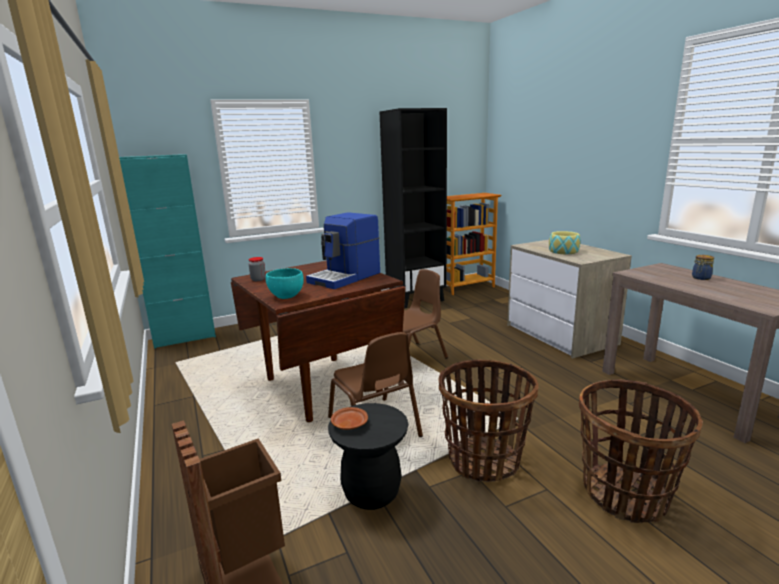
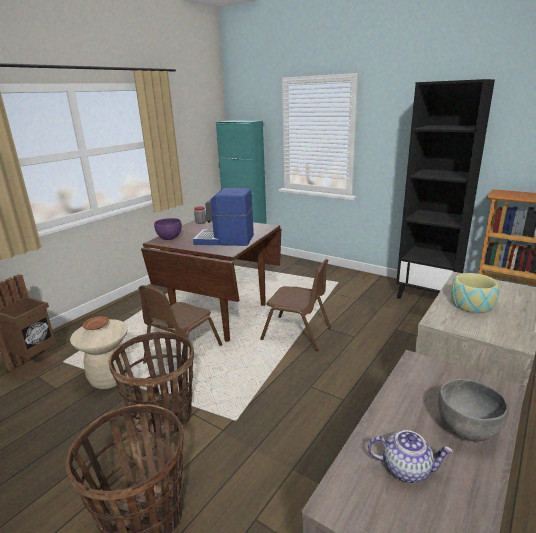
camera: 60 degrees right, 5 degrees up
turquoise bowl [265,268,304,299] -> purple bowl [154,218,182,240]
black stool [328,403,408,510] -> beige stool [70,319,128,389]
jar [692,255,714,280] -> grey bowl [438,379,509,441]
none -> teapot [368,430,453,483]

